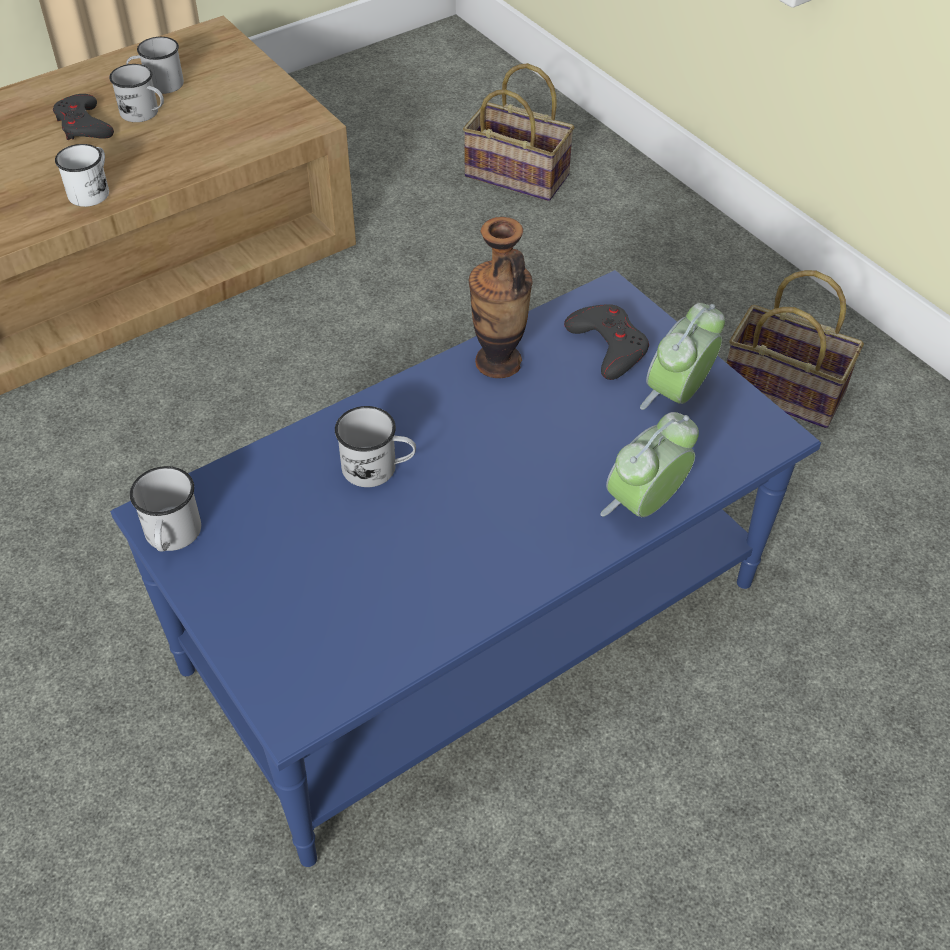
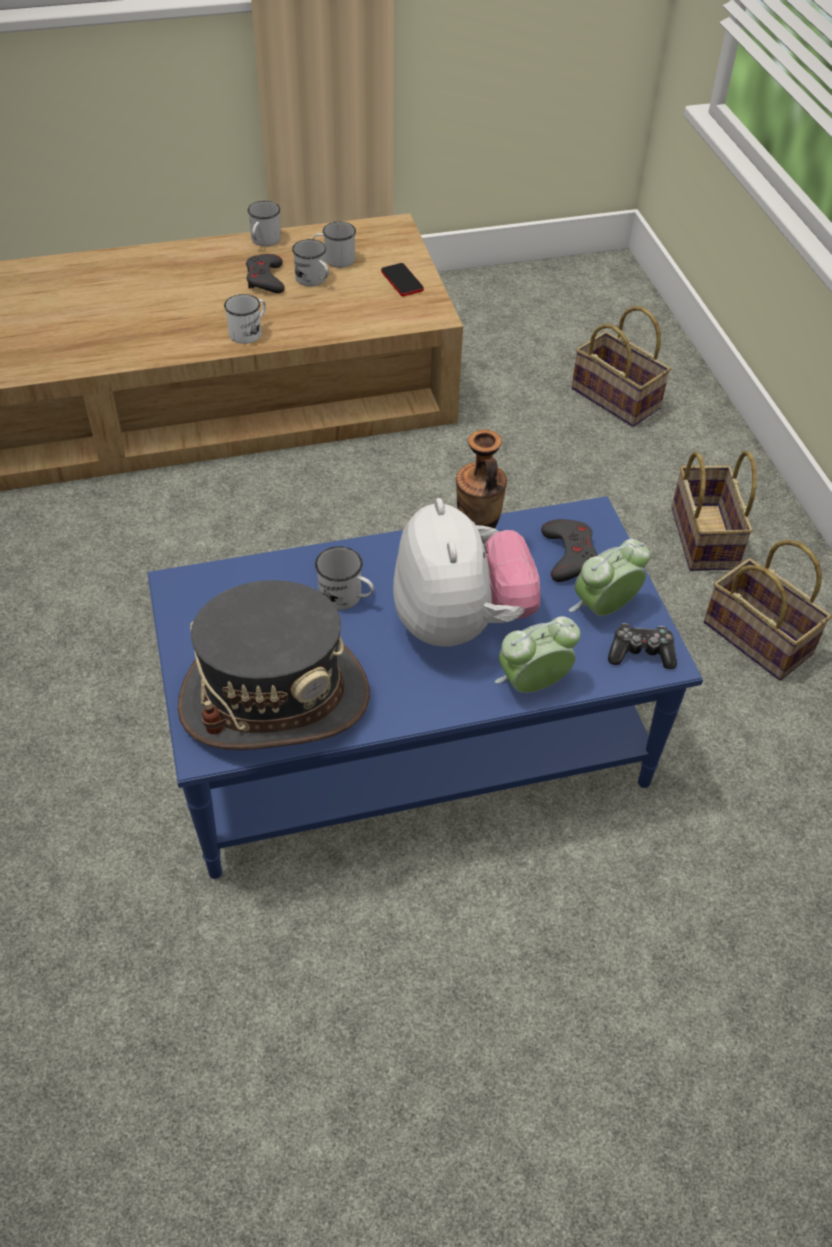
camera: 20 degrees right, 0 degrees up
white mug [130,466,201,551] -> white mug moved to [247,201,281,246]
none -> grey hat [178,580,370,750]
none -> phone [381,263,424,296]
none -> plush toy [393,498,540,647]
none -> game controller [608,623,677,669]
none -> basket [671,451,757,571]

